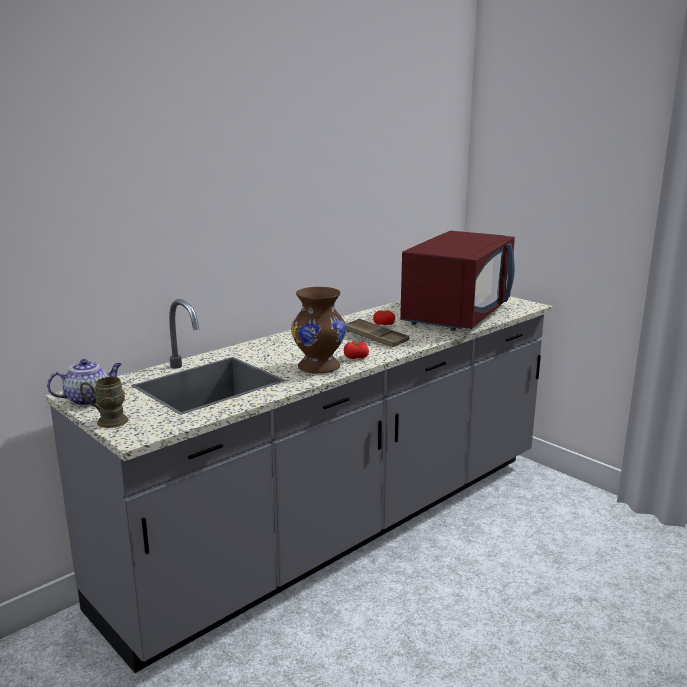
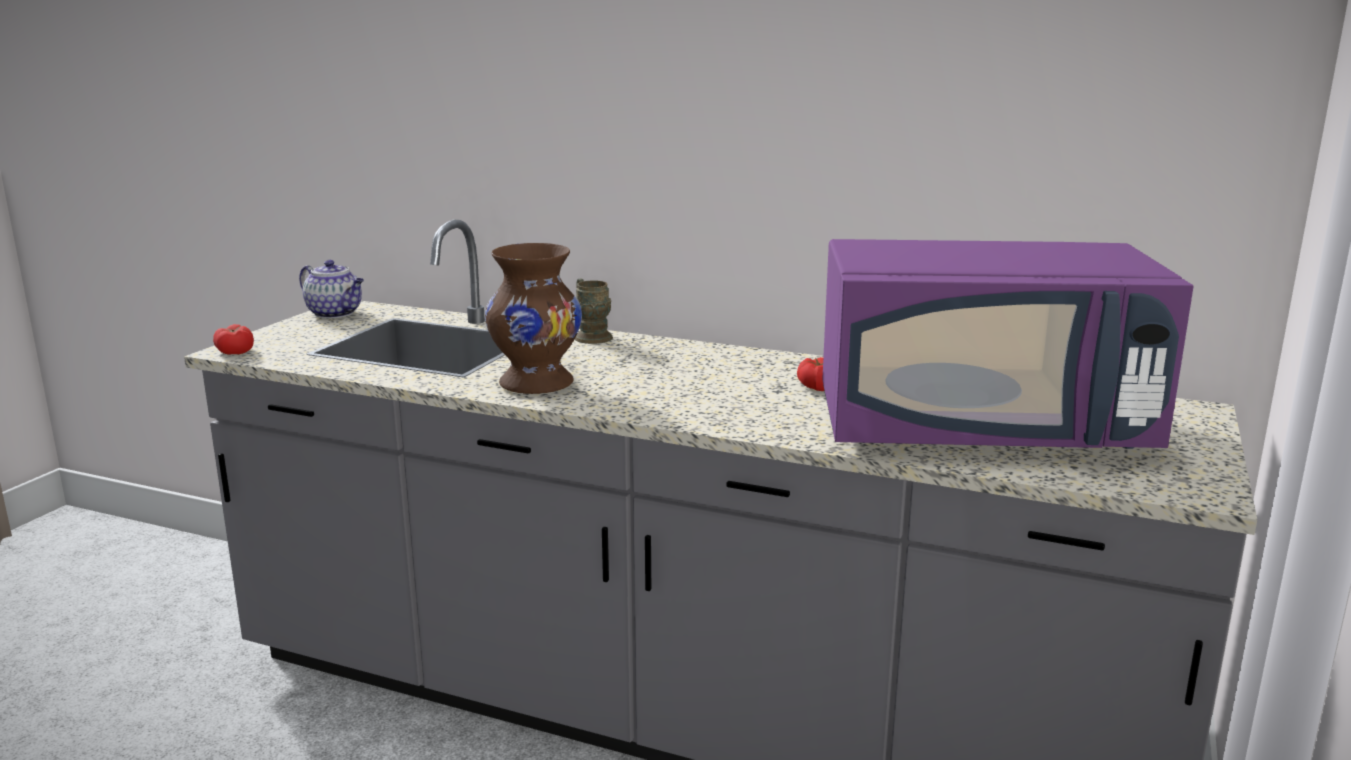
camera: 65 degrees right, 0 degrees up
brown mug [80,377,128,428] -> brown mug moved to [575,279,613,344]
tomato [344,342,369,359] -> tomato moved to [213,324,254,354]
brown tray [346,318,409,347] -> none
red microwave [400,231,515,331] -> purple microwave [822,239,1194,449]

